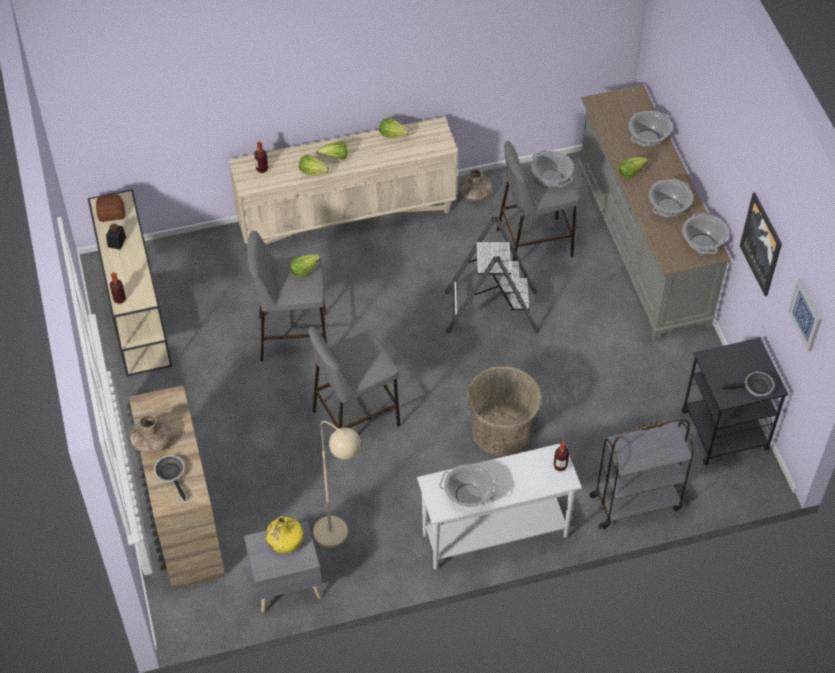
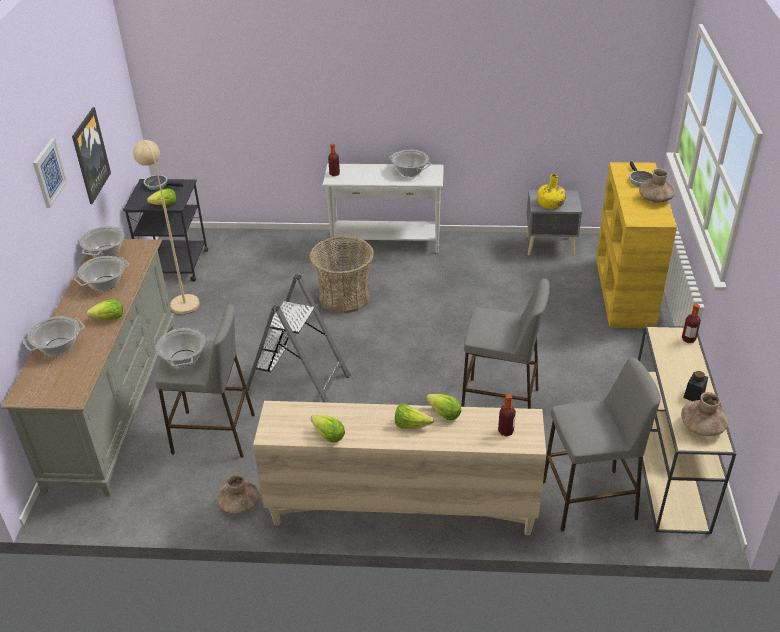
camera: 160 degrees left, 15 degrees down
bread [96,194,125,222] -> brown vase [681,392,729,436]
brown bookcase [129,385,225,589] -> yellow bookcase [596,162,677,328]
lettuce [290,254,320,277] -> lettuce moved to [147,189,176,205]
grey stool [308,326,400,429] -> grey stool moved to [543,358,661,532]
beige floor lamp [313,421,361,548] -> beige floor lamp moved to [133,139,200,314]
grey cart [590,419,694,529] -> none
picture [787,279,822,351] -> picture moved to [33,138,67,208]

